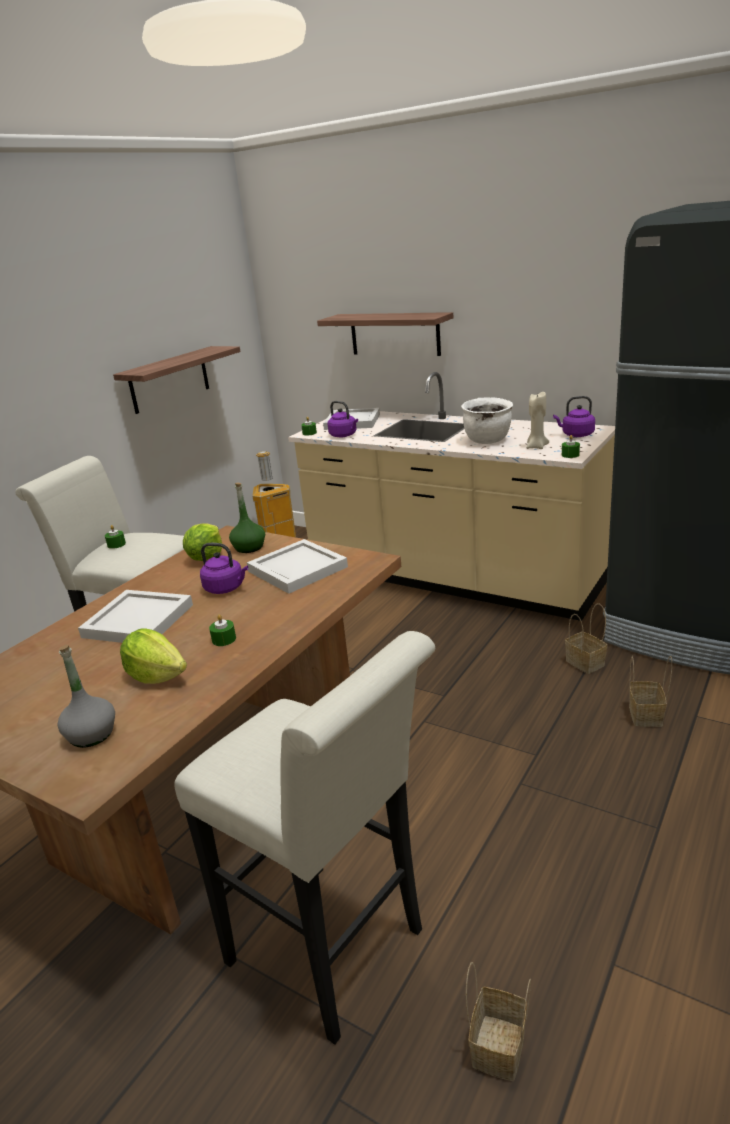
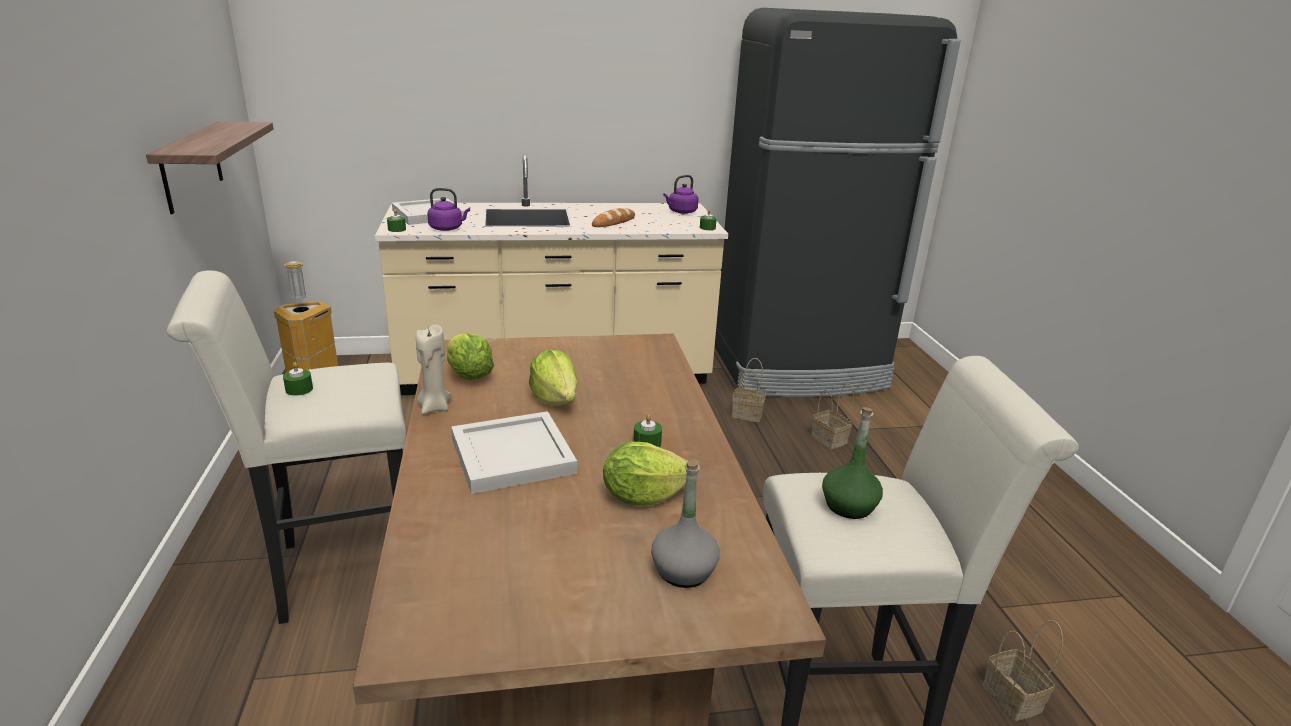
camera: 45 degrees left, 0 degrees up
purple kettle [200,543,248,594] -> lettuce [529,349,578,406]
green bottle [229,483,265,553] -> green bottle moved to [822,407,883,519]
white tray [247,539,348,594] -> none
shelf [317,312,453,356] -> none
white cooking pot [461,397,513,444] -> bread [592,208,635,227]
beige candle [526,391,549,449] -> beige candle moved to [416,324,451,414]

